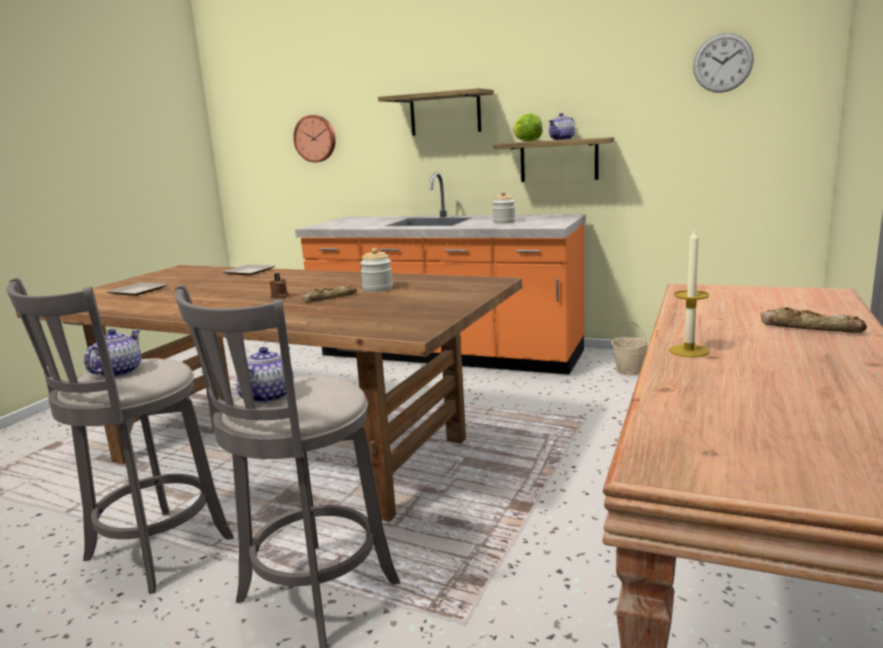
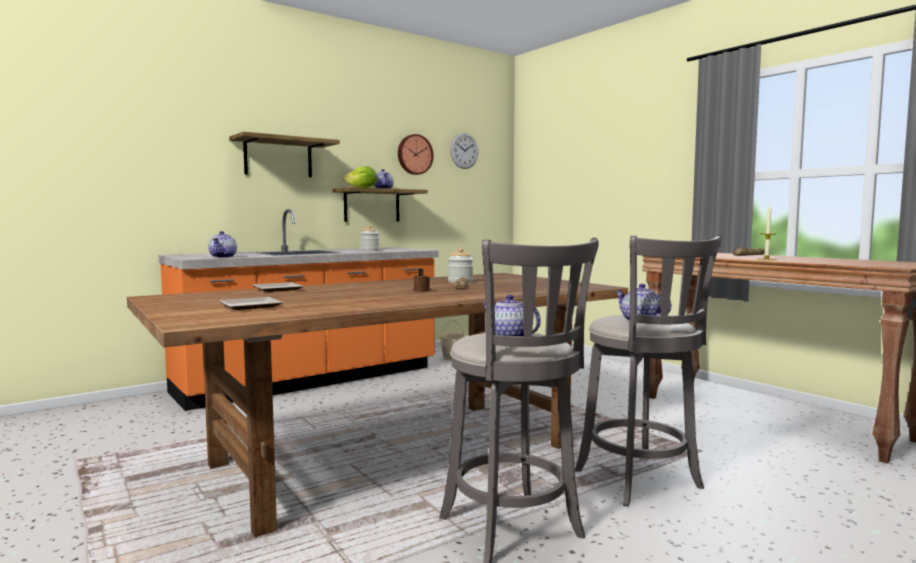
camera: 60 degrees left, 10 degrees down
wall clock [293,115,336,162] -> wall clock moved to [398,134,434,175]
none -> teapot [208,231,237,258]

